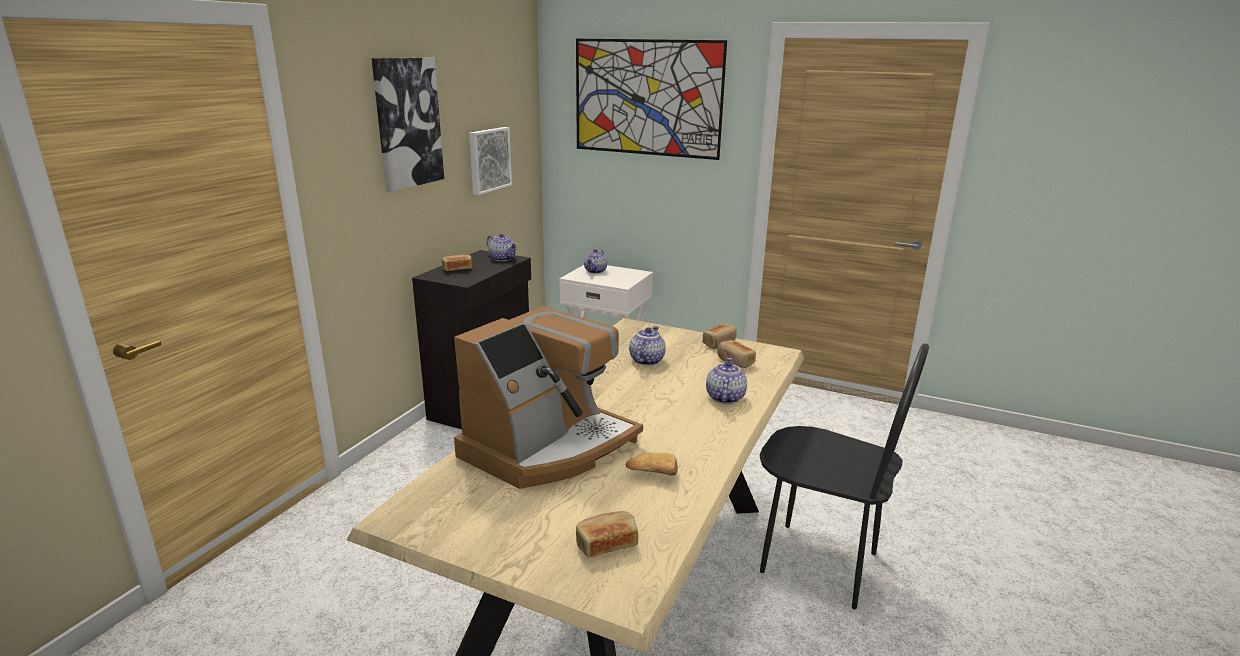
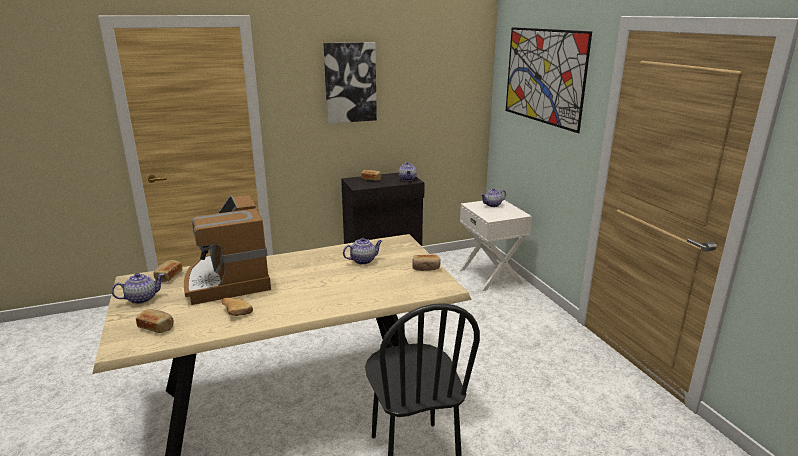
camera: 45 degrees right, 0 degrees up
coffee machine [454,306,643,489] -> coffee machine turned 75 degrees clockwise [184,195,271,305]
picture [469,127,512,195] -> none
teapot [706,358,747,404] -> teapot moved to [112,273,164,304]
bread [717,340,756,368] -> bread moved to [154,260,183,282]

